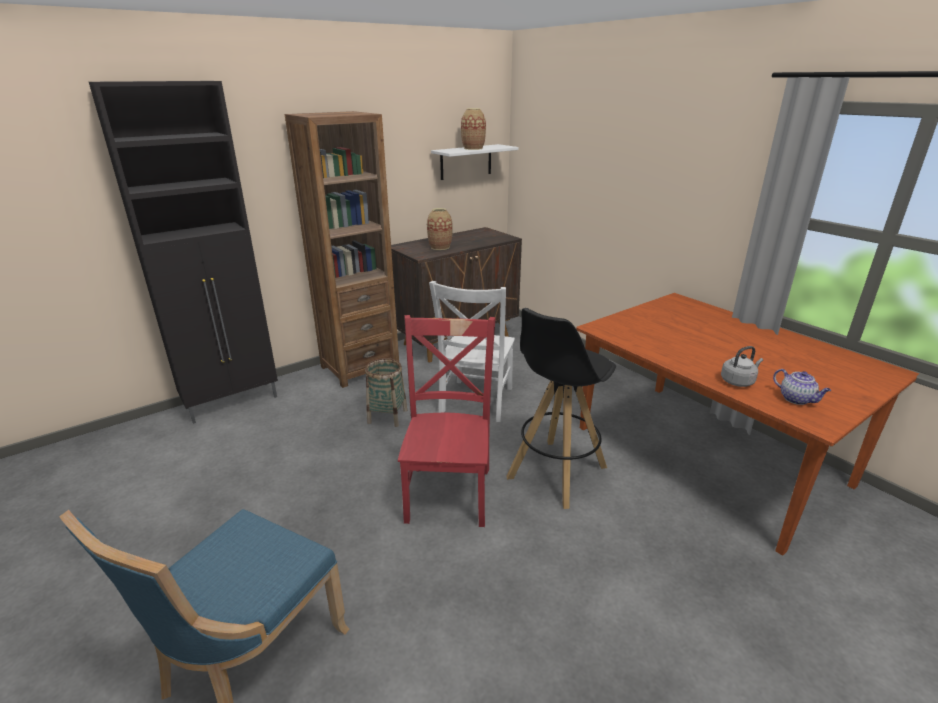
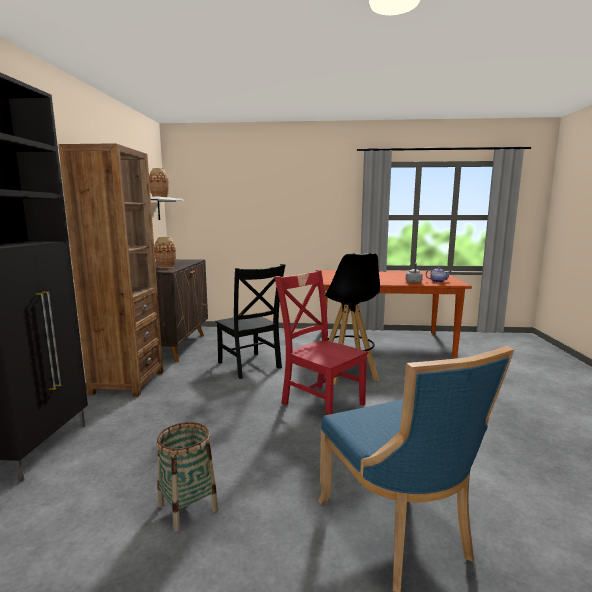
camera: 50 degrees left, 15 degrees down
basket [365,358,407,427] -> basket moved to [156,422,218,532]
white chair [429,281,515,422] -> black chair [215,264,286,379]

